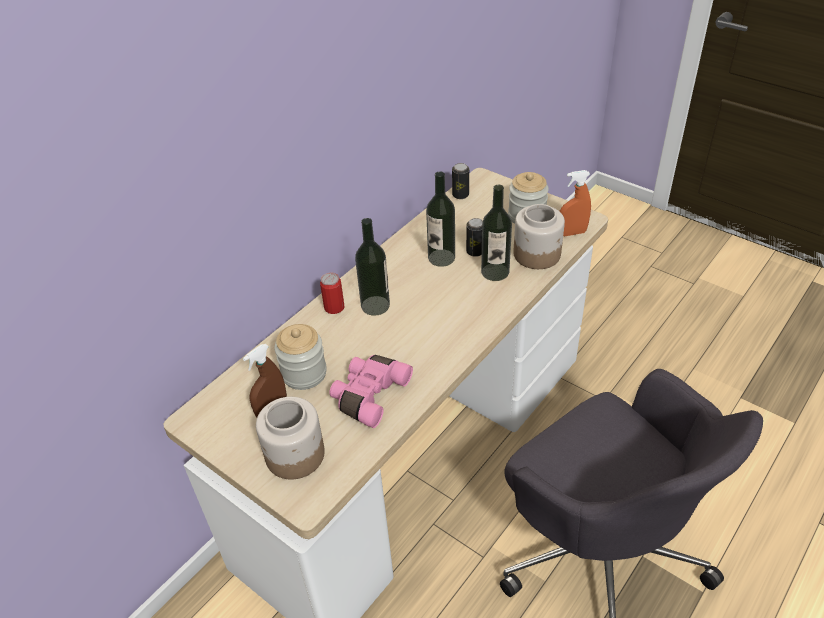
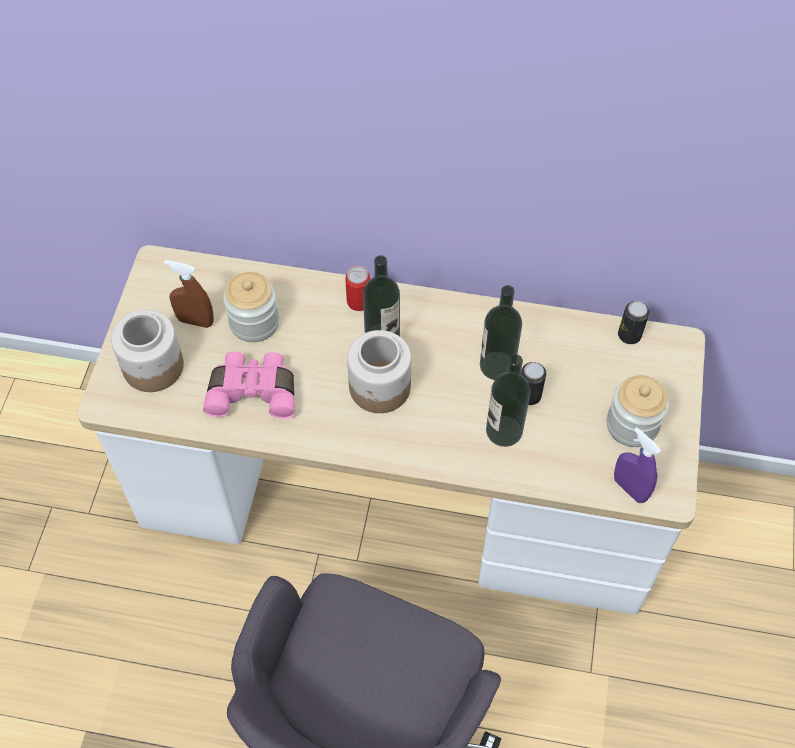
camera: 60 degrees right, 15 degrees up
jar [514,204,565,269] -> jar moved to [347,330,411,413]
orange spray bottle [560,170,591,236] -> purple spray bottle [614,427,661,503]

